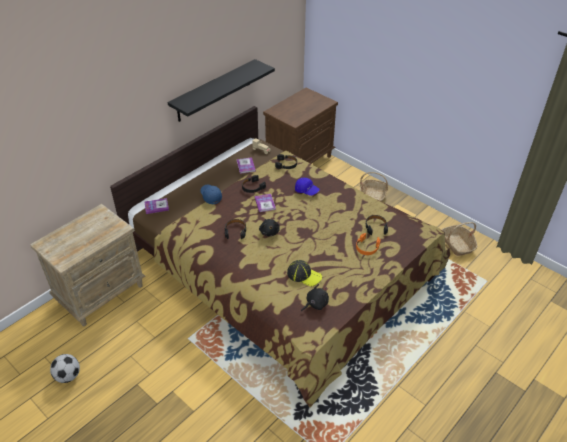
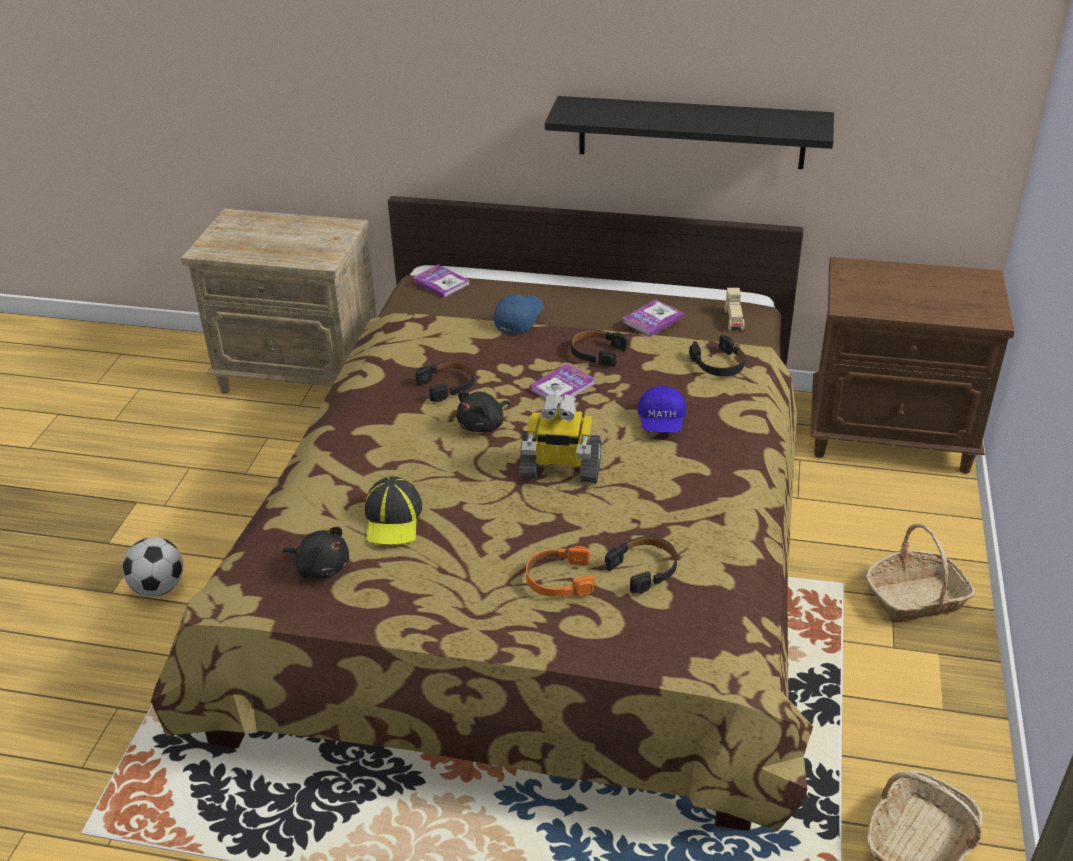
camera: 60 degrees right, 5 degrees down
football [50,354,80,383] -> football moved to [122,537,183,597]
none -> toy robot [519,394,601,483]

